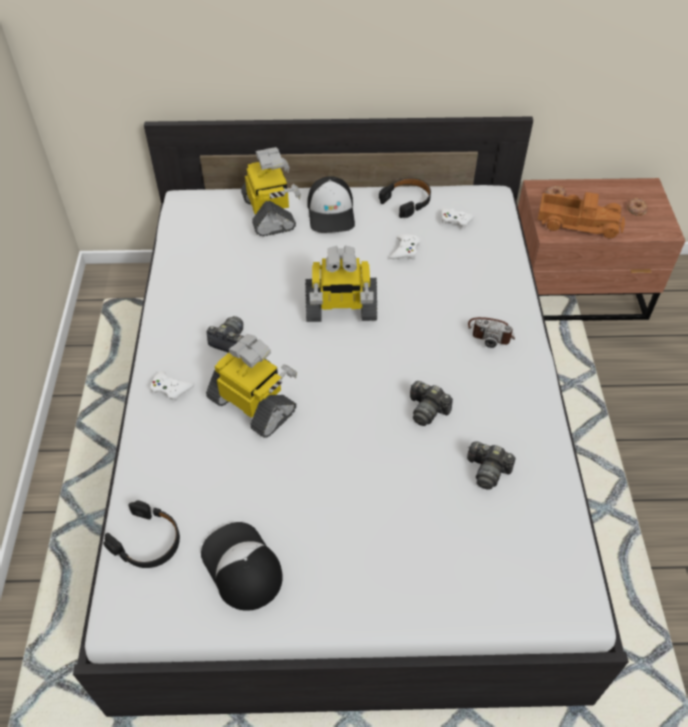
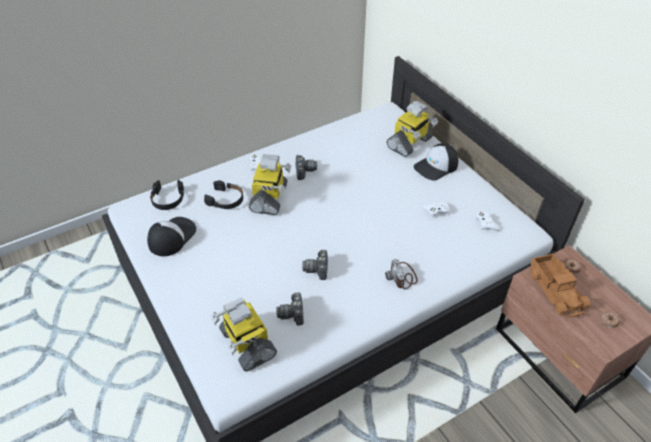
camera: 60 degrees right, 5 degrees down
toy robot [305,246,377,322] -> toy robot moved to [210,298,277,371]
black headphones [379,178,431,218] -> black headphones moved to [204,181,243,209]

